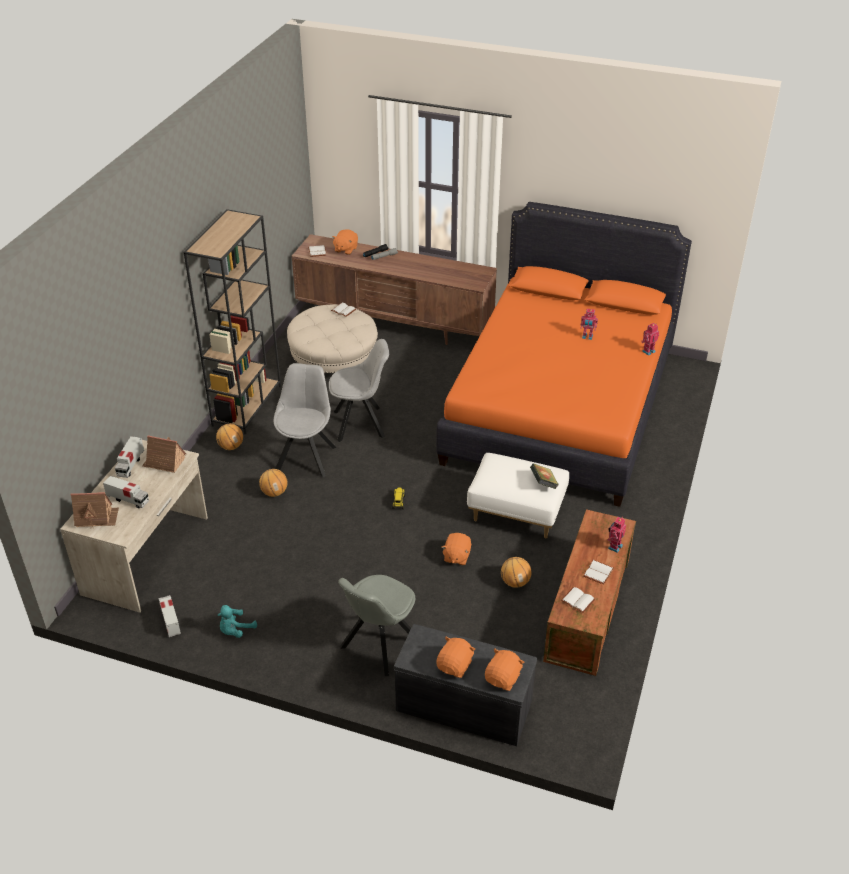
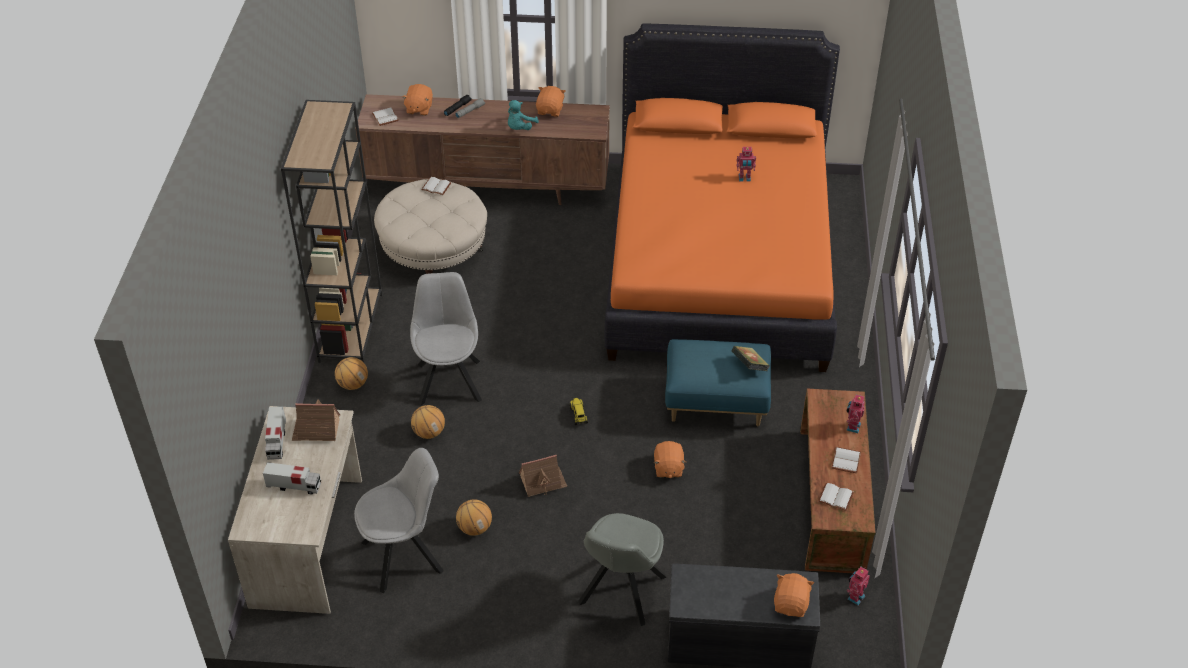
camera: 15 degrees left, 5 degrees up
toy house [70,492,119,527] -> toy house moved to [519,455,567,497]
toy truck [158,595,181,637] -> none
turquoise plush toy [218,605,257,638] -> turquoise plush toy moved to [508,100,539,130]
grey chair [329,339,389,442] -> grey chair moved to [354,448,444,593]
orange plush toy [436,636,475,678] -> orange plush toy moved to [536,86,566,117]
white ottoman [467,453,569,538] -> blue ottoman [665,339,771,426]
basketball [501,557,532,588] -> basketball moved to [456,499,492,536]
toy robot [641,323,659,356] -> toy robot moved to [847,567,870,605]

